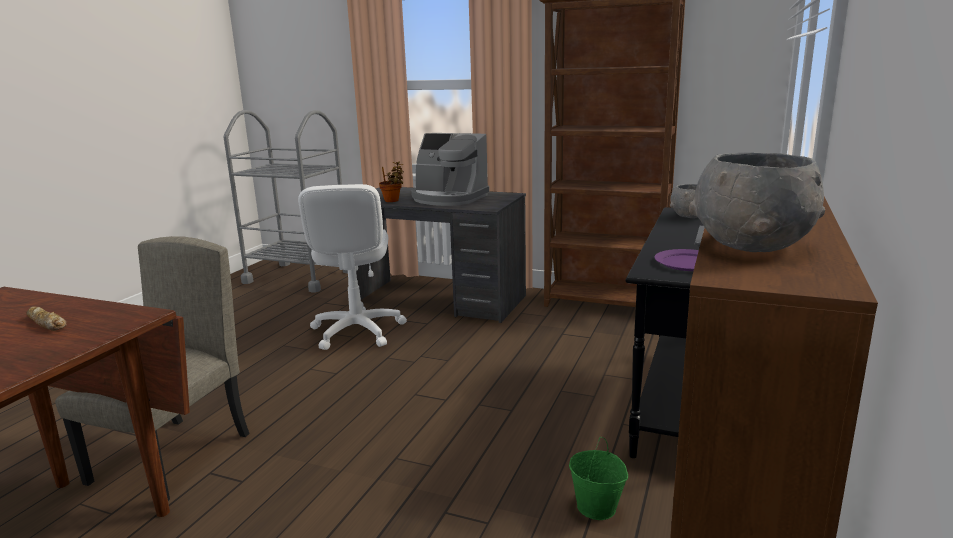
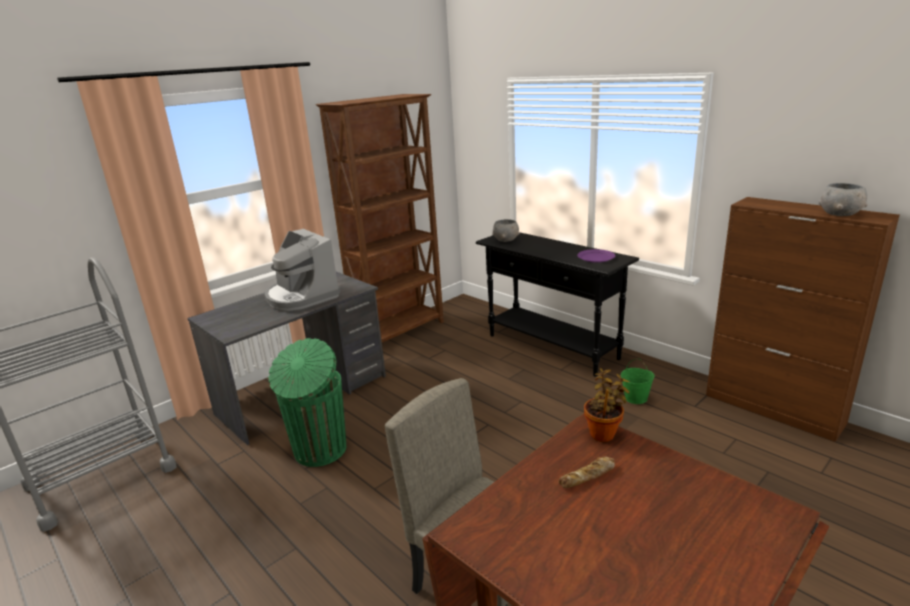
camera: 65 degrees left, 5 degrees up
white office chair [298,184,407,350] -> green trash can [268,338,346,467]
potted plant [379,162,404,202] -> potted plant moved to [584,368,630,442]
coffee machine [411,133,489,206] -> coffee machine turned 90 degrees clockwise [264,229,341,311]

